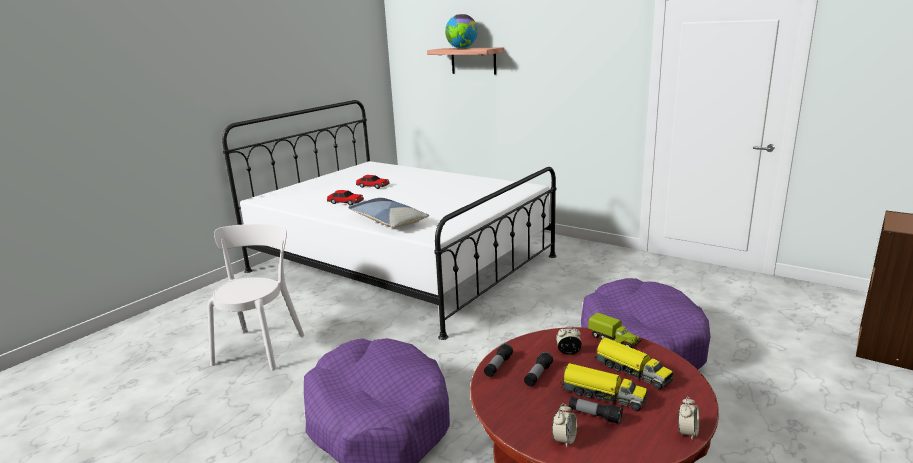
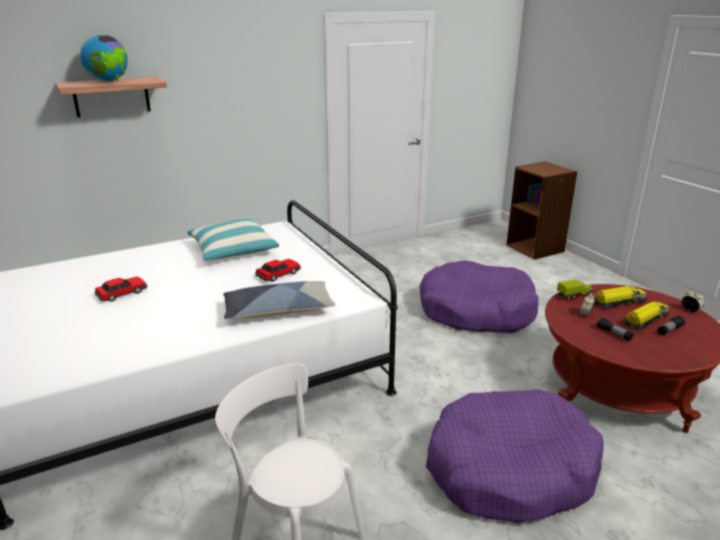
camera: 65 degrees left, 5 degrees up
toy car [327,190,364,206] -> toy car moved to [255,259,301,282]
flashlight [484,343,513,377] -> none
alarm clock [552,403,577,448] -> none
none -> pillow [187,218,279,261]

